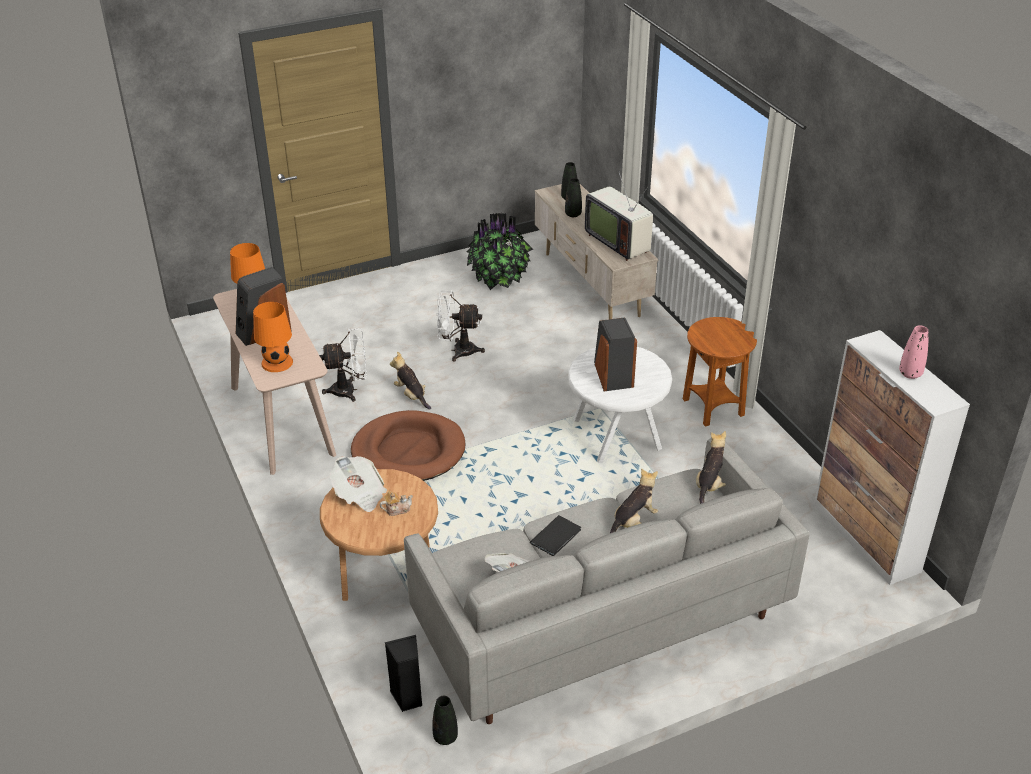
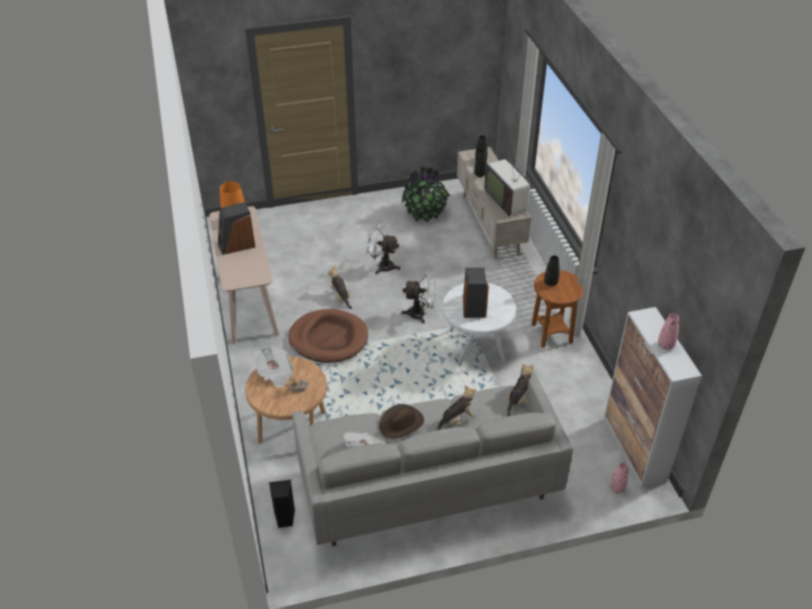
camera: 10 degrees right, 5 degrees up
orange table lamp [253,302,293,372] -> none
white fan [319,328,367,402] -> white fan moved to [401,271,436,323]
black vase [432,696,458,745] -> black vase moved to [544,255,560,286]
black book [530,515,581,556] -> brown hat [379,404,424,439]
none -> pink vase [610,462,628,493]

